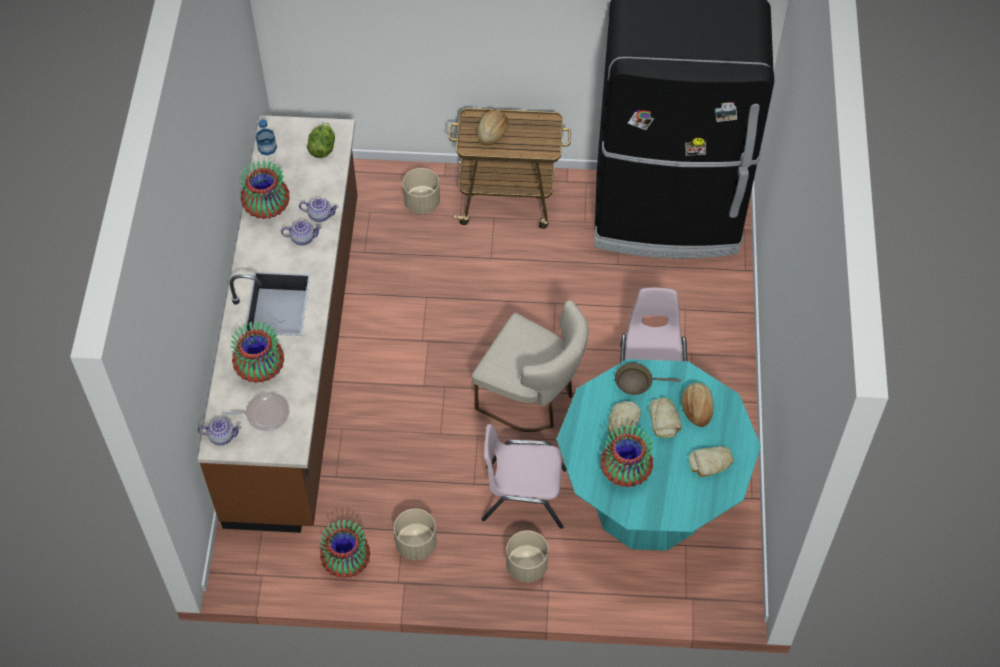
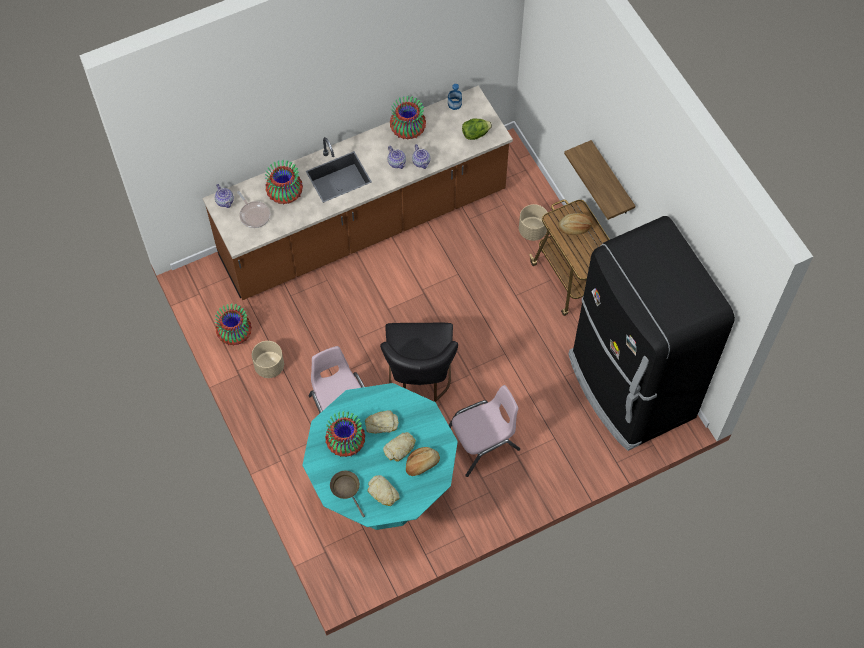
camera: 60 degrees right, 5 degrees up
beige chair [472,300,589,432] -> black chair [380,323,458,402]
beige planter [506,530,549,583] -> none
brown frying pan [615,363,681,395] -> brown frying pan moved to [330,471,365,517]
none -> shelf [564,140,635,220]

